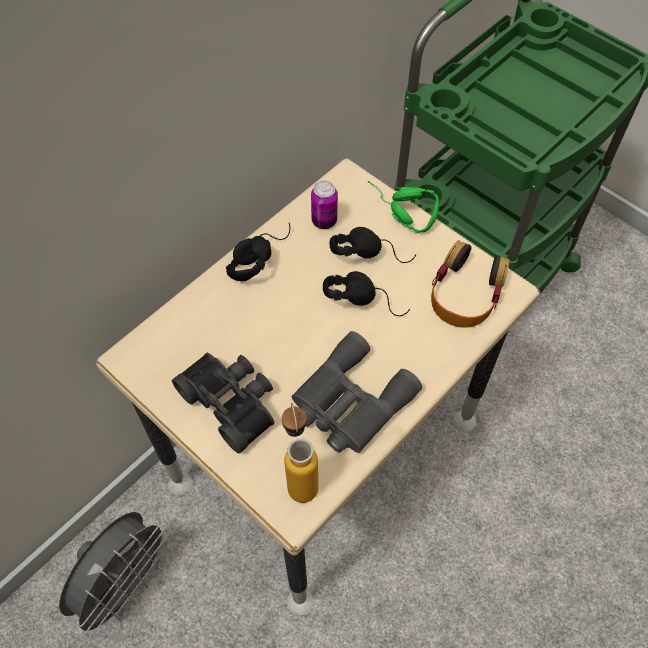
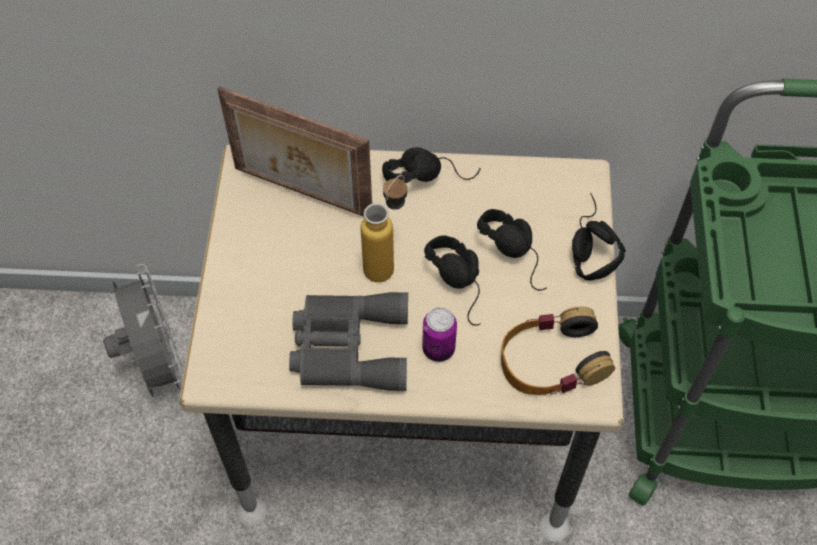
camera: 50 degrees right, 0 degrees up
grey fan [59,512,171,642] -> grey fan turned 105 degrees counterclockwise [103,264,184,397]
black binoculars [172,352,274,453] -> none
bottle [282,403,318,503] -> bottle moved to [361,175,407,282]
can [311,181,338,229] -> can moved to [422,307,457,362]
green headphones [368,181,439,233] -> black headphones [572,193,626,281]
none -> picture frame [217,86,372,217]

